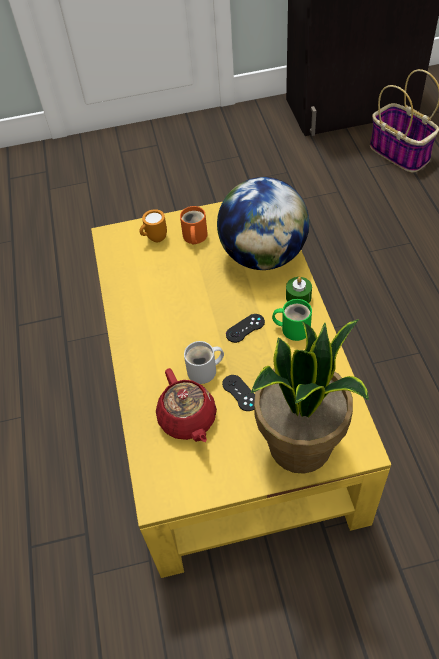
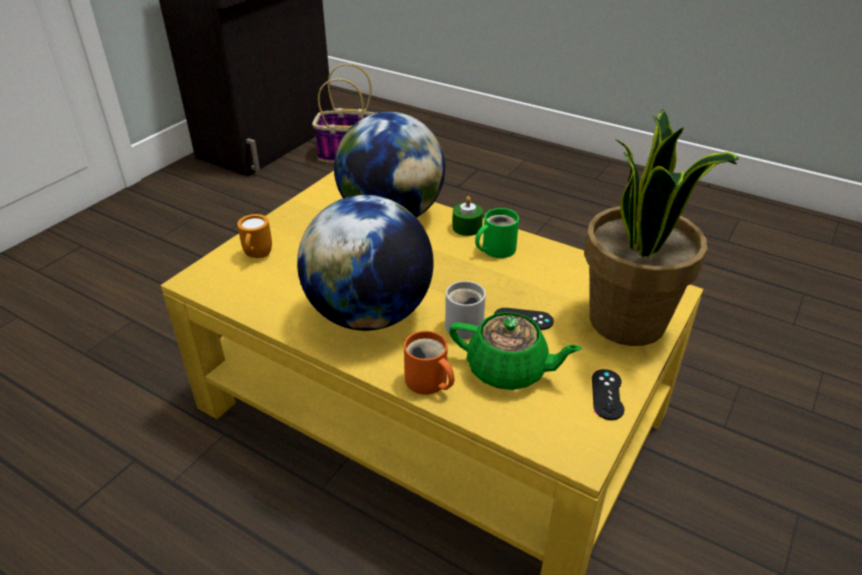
camera: 50 degrees left, 15 degrees down
red teapot [156,368,217,442] -> green teapot [449,312,582,390]
orange mug [180,206,208,244] -> orange mug moved to [404,331,454,395]
black game controller [226,314,265,343] -> black game controller moved to [592,369,625,420]
none -> globe [297,195,433,331]

